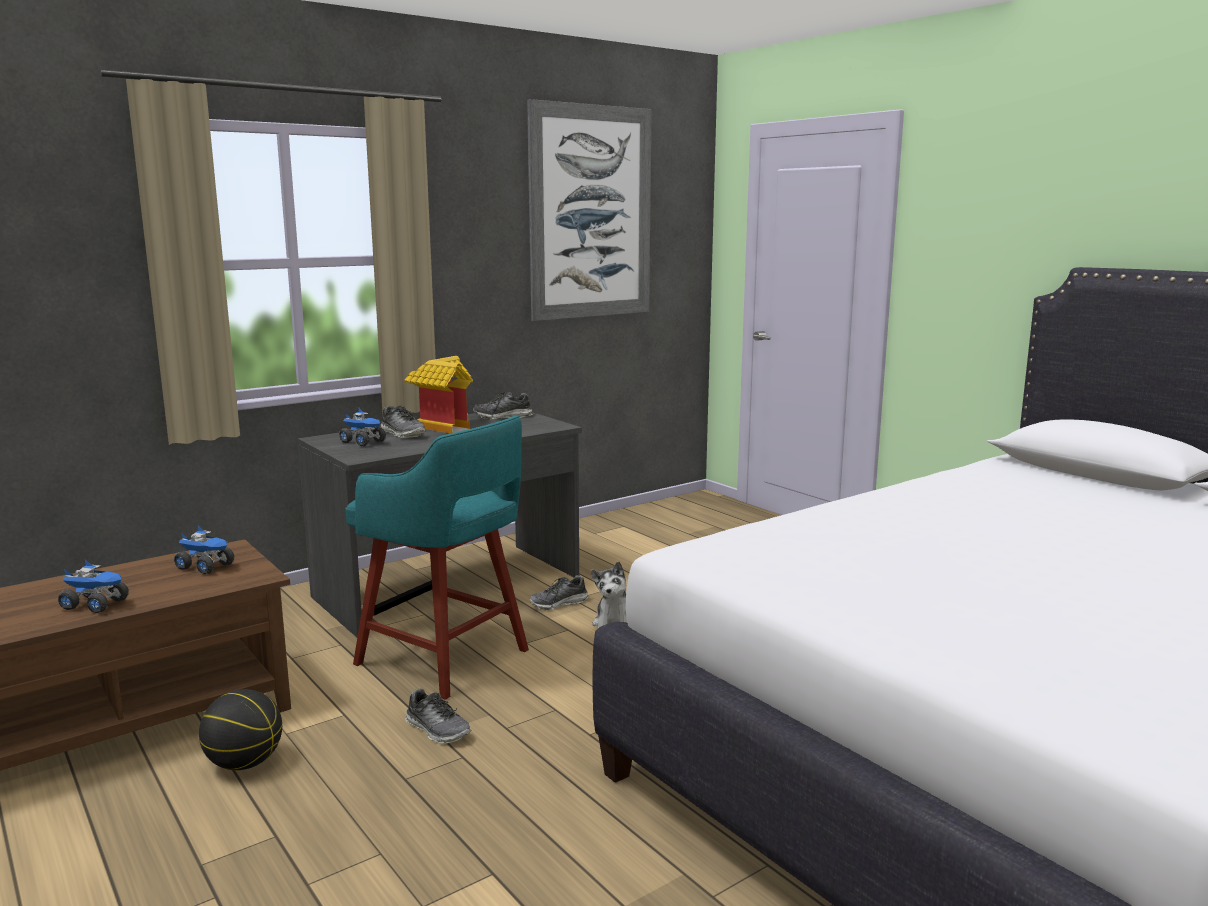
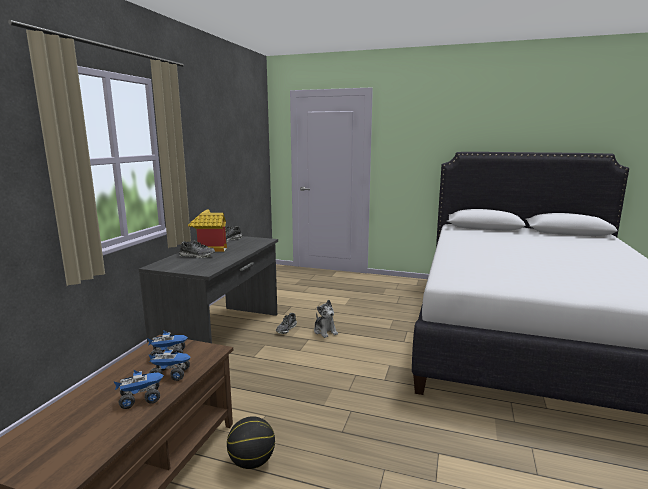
camera: 35 degrees left, 0 degrees up
toy truck [339,407,386,446] -> toy truck moved to [148,347,191,381]
turquoise stool [345,416,529,700] -> none
shoe [405,689,471,744] -> none
picture [527,99,652,321] -> none

